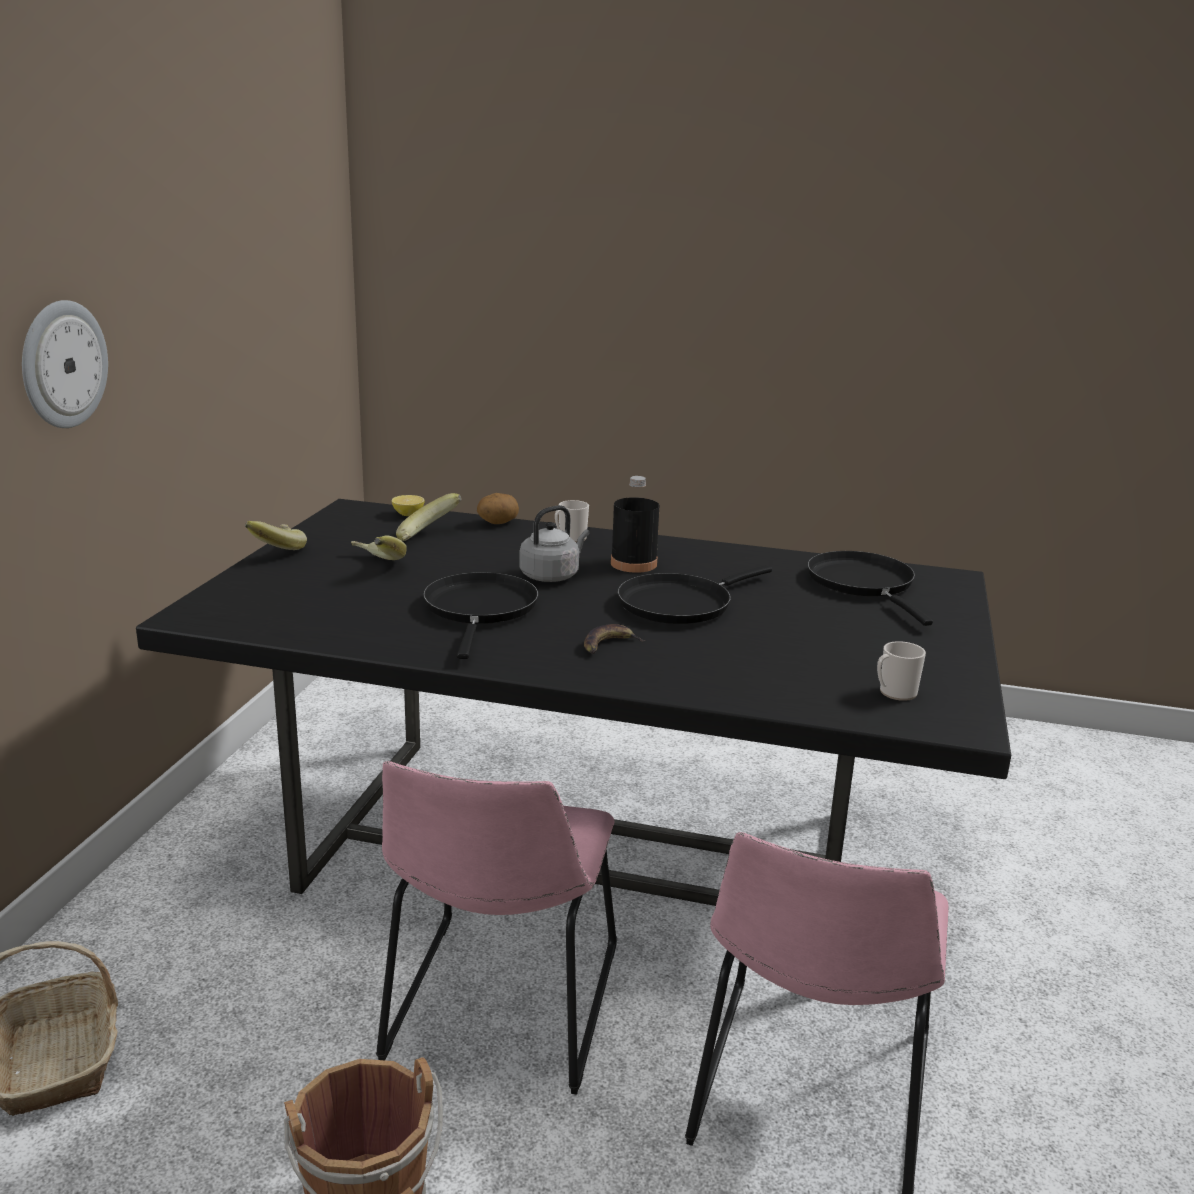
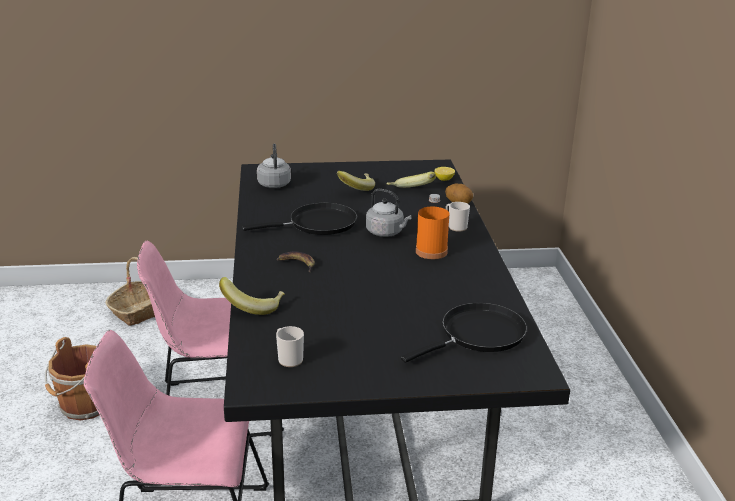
camera: 70 degrees right, 5 degrees up
wall clock [22,300,108,428] -> none
banana [245,521,307,550] -> banana moved to [219,277,285,315]
black bottle [611,476,660,573] -> orange bottle [416,194,449,259]
black frying pan [618,565,772,624] -> none
none -> grey kettle [257,143,291,188]

